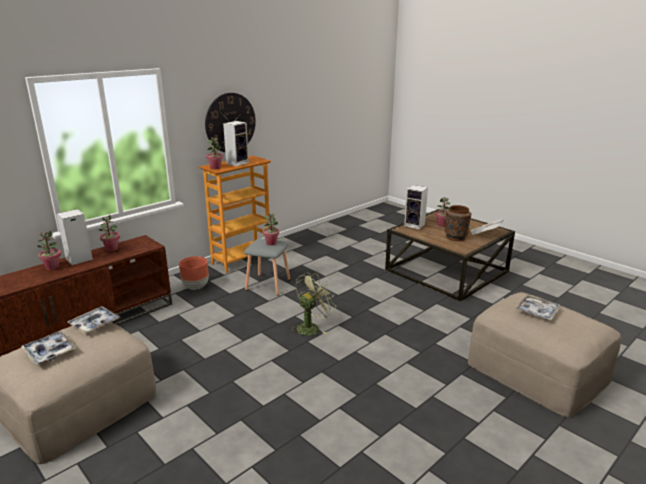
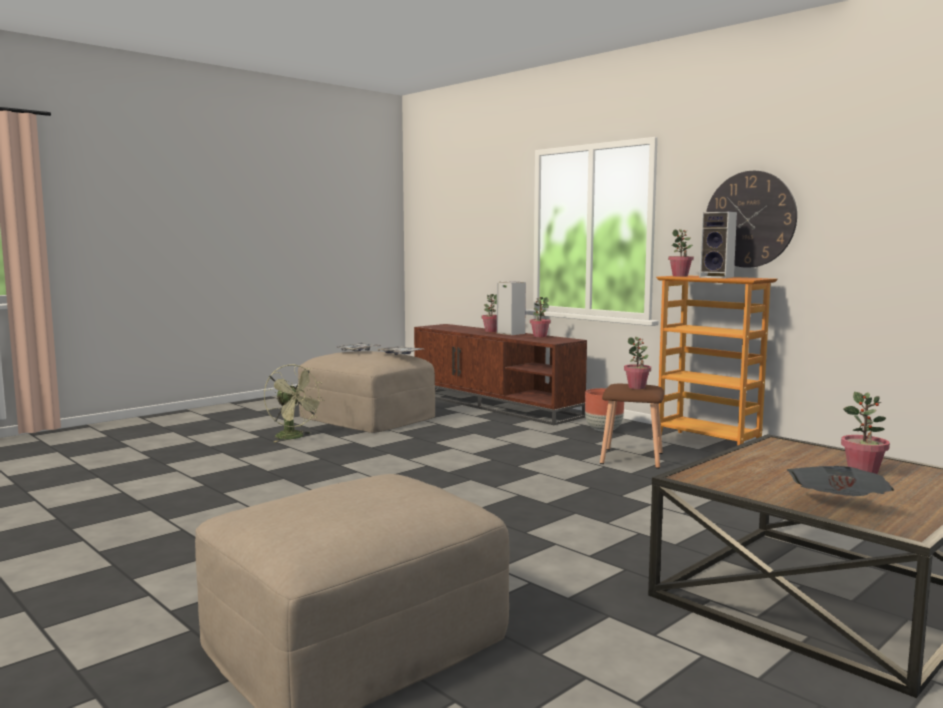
camera: 90 degrees right, 15 degrees down
grey stool [244,238,290,295] -> brown stool [600,384,664,469]
green fan [290,272,335,335] -> green fan moved to [264,364,324,442]
speaker [404,185,428,229] -> none
brown vase [445,205,471,241] -> none
tray [516,295,561,320] -> none

